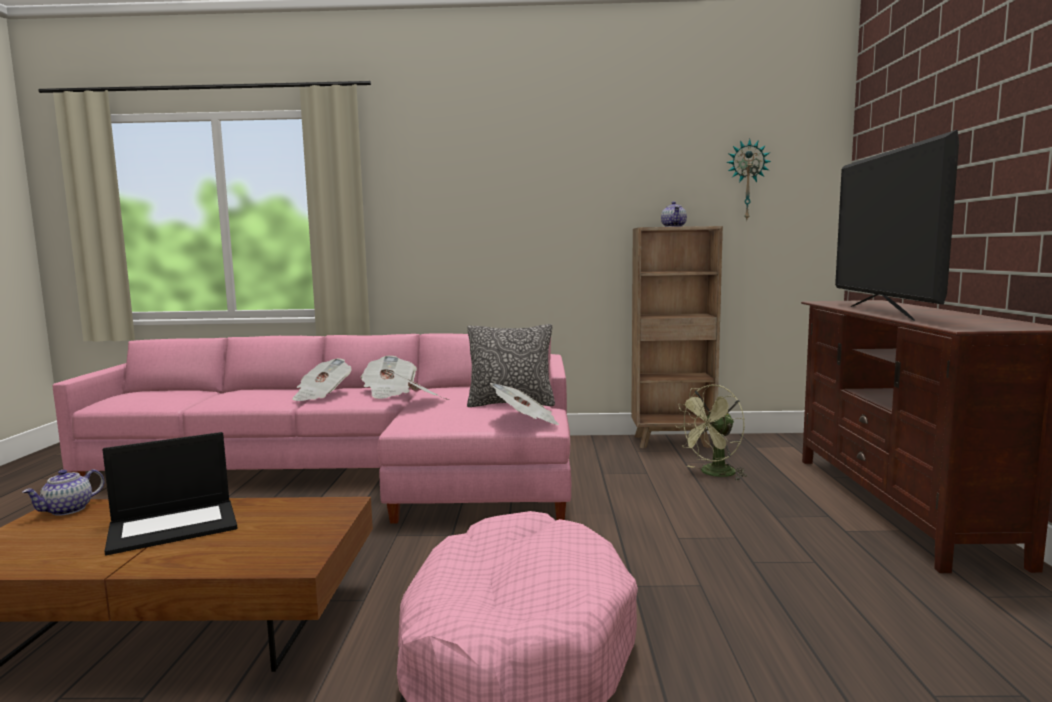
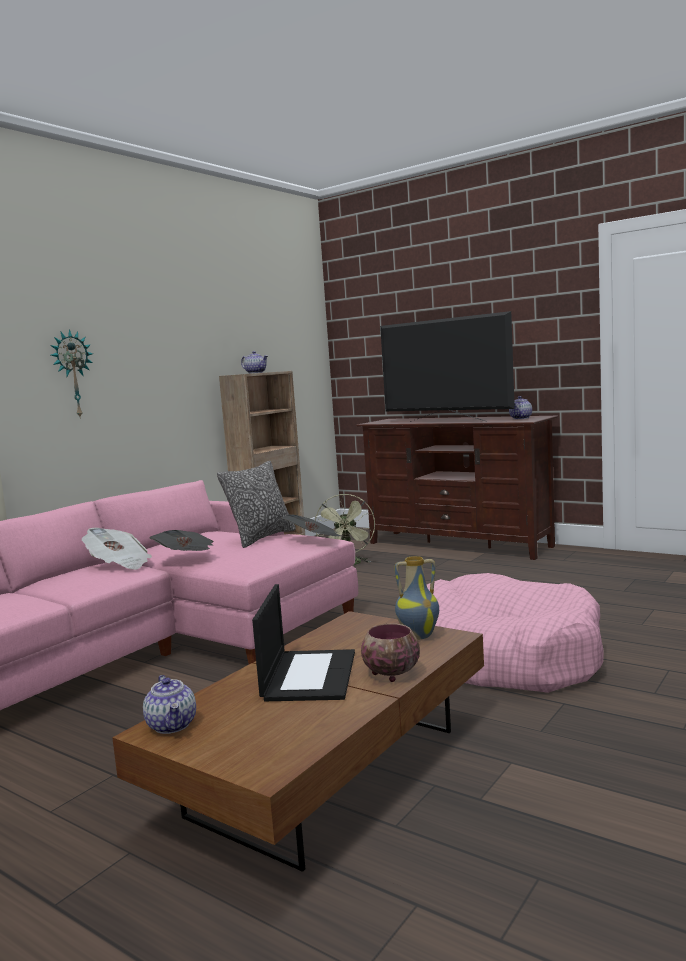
camera: 55 degrees left, 0 degrees up
newspaper [292,358,352,401] -> none
wall clock [726,139,771,220] -> wall clock moved to [50,329,93,419]
none -> bowl [361,623,420,682]
none -> vase [394,556,439,640]
none -> teapot [509,396,532,419]

